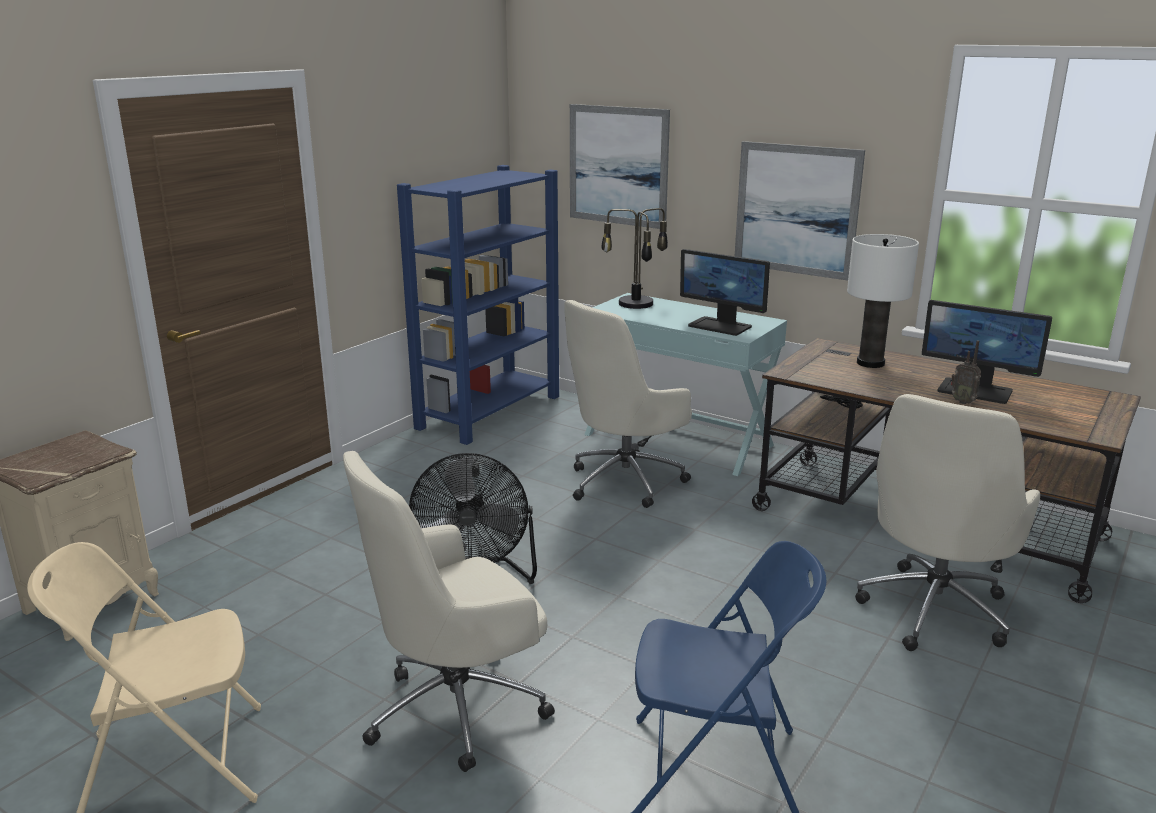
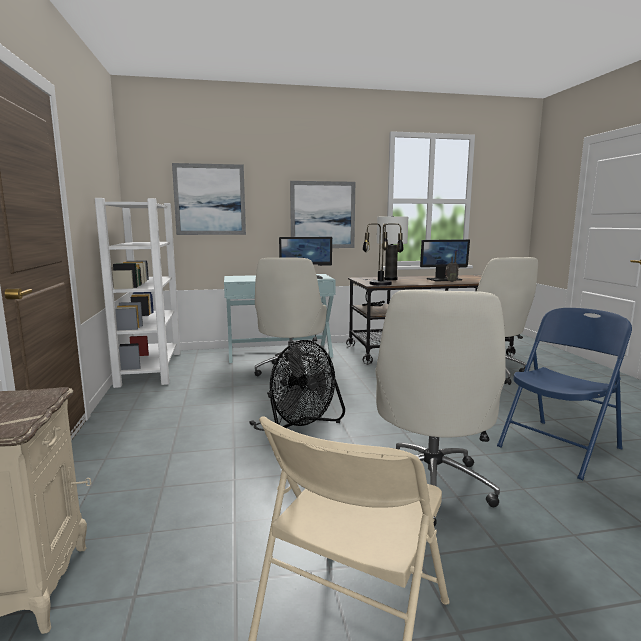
camera: 45 degrees left, 10 degrees down
blue bookcase [397,165,559,445] -> white bookcase [95,198,181,388]
table lamp [602,208,668,309] -> table lamp moved to [363,223,403,286]

